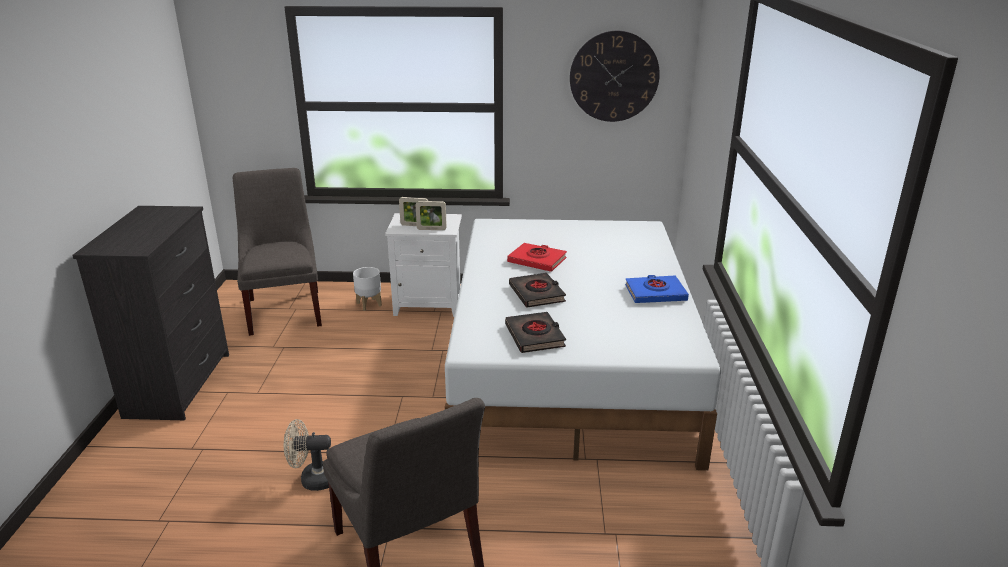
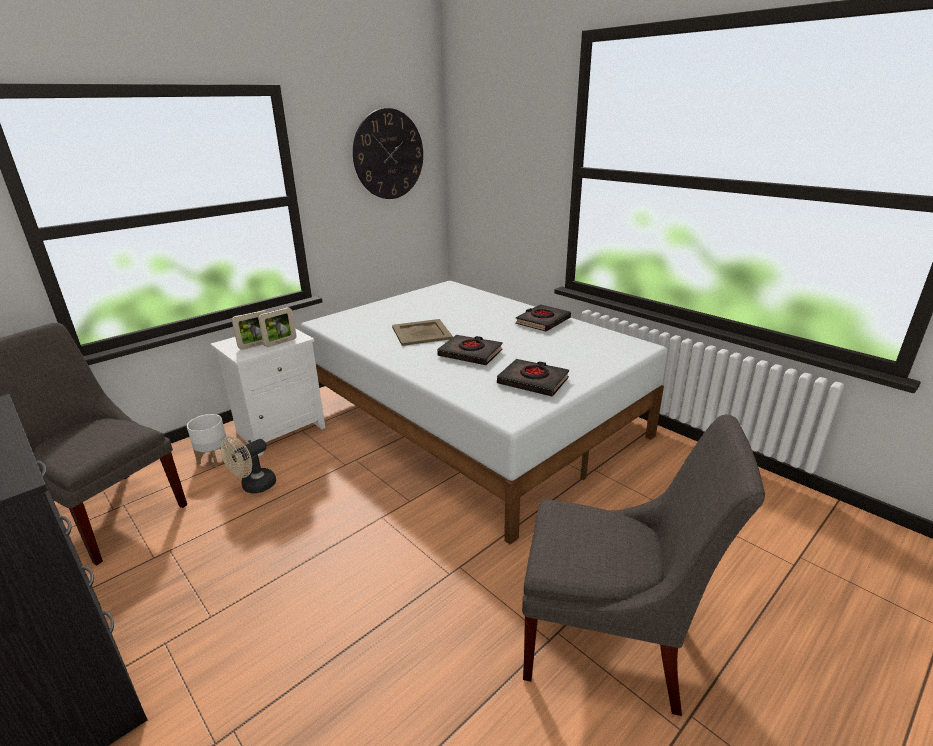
camera: 45 degrees left, 0 degrees up
beige fan [284,419,331,491] -> beige fan moved to [221,436,276,494]
red book [507,243,567,272] -> beige tray [392,319,453,346]
blue book [625,275,689,303] -> black book [515,304,571,332]

